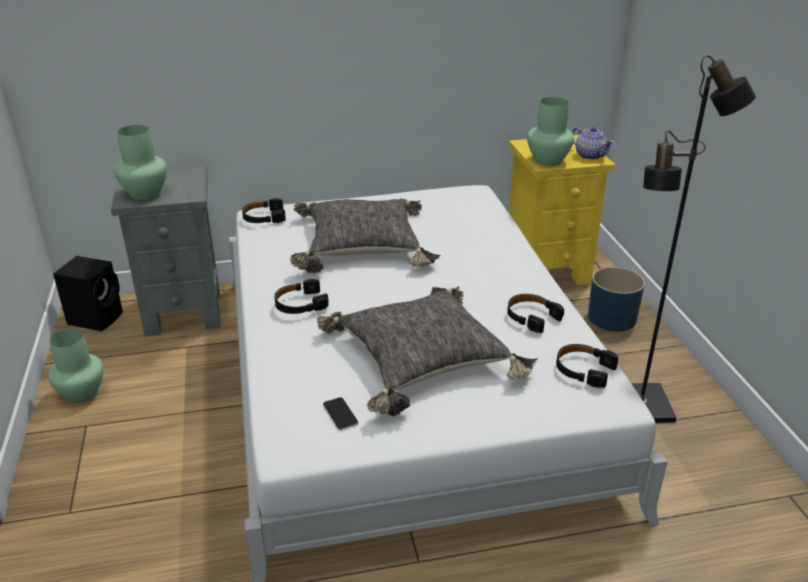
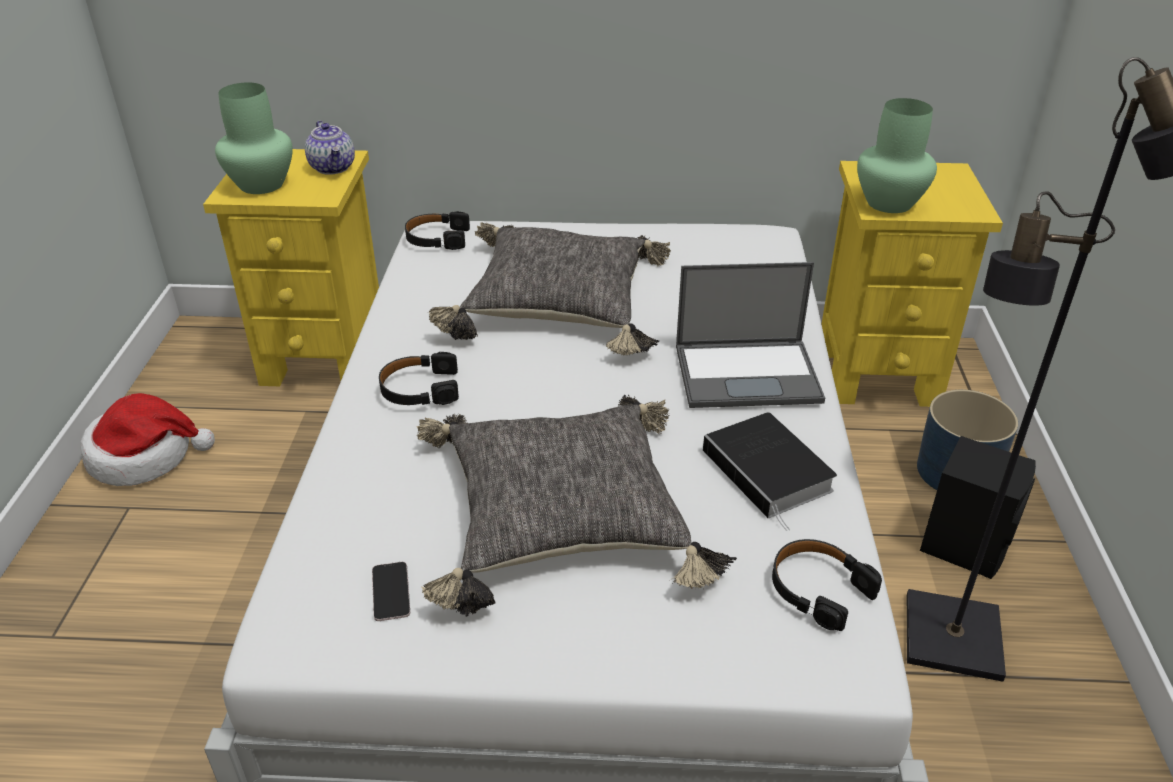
camera: 15 degrees right, 5 degrees up
green vase [48,329,104,403] -> hat [81,393,215,486]
black speaker [53,256,123,331] -> black speaker moved to [920,436,1036,579]
grey nightstand [111,165,221,337] -> yellow nightstand [203,149,379,386]
black headphones [507,294,564,333] -> book [703,412,837,531]
teapot [572,127,614,160] -> teapot moved to [305,121,355,175]
none -> laptop [676,262,825,408]

